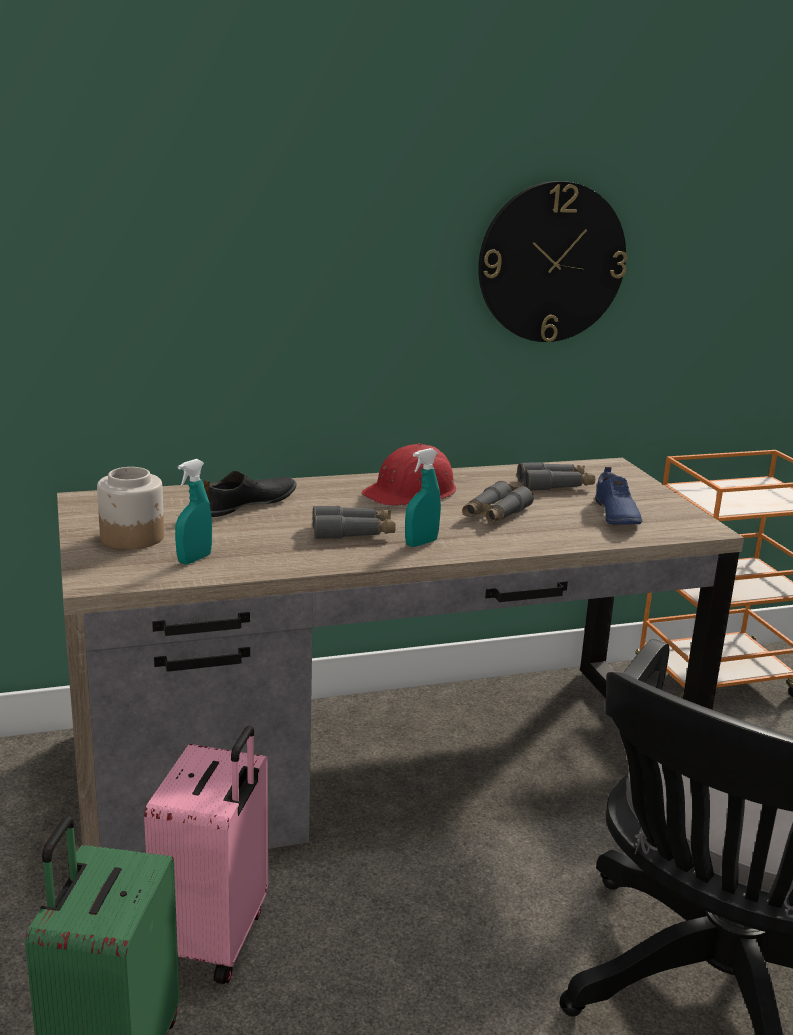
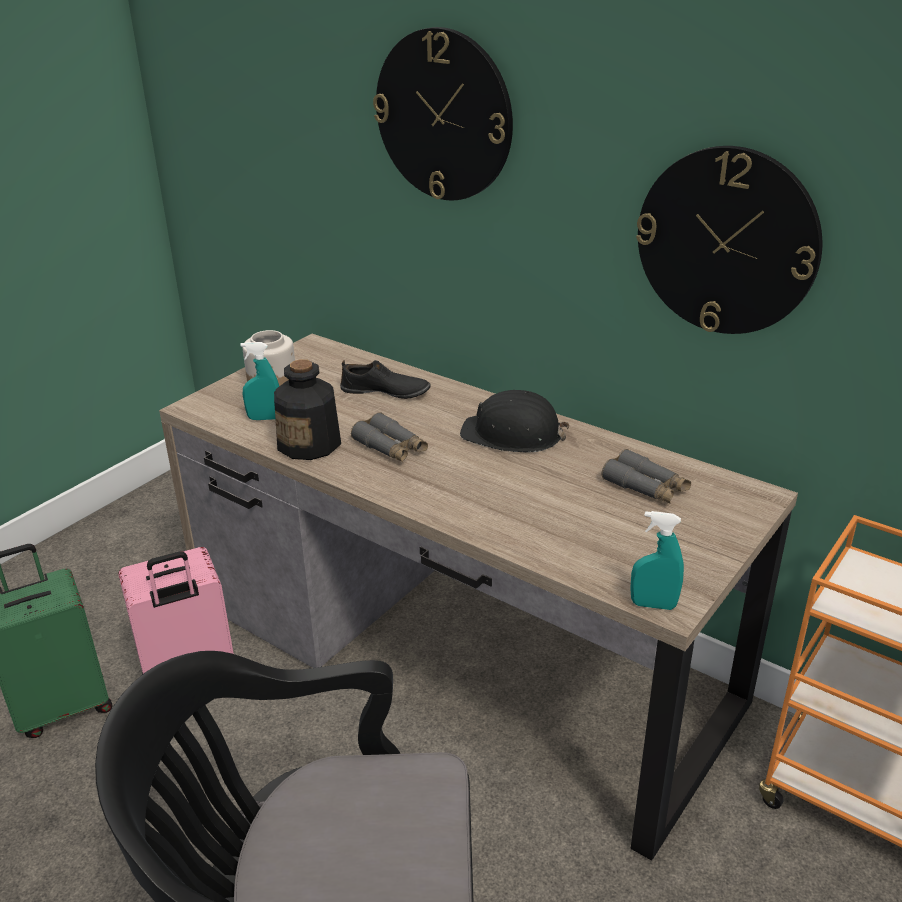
camera: 55 degrees right, 10 degrees up
red hard hat [361,443,456,506] -> black hard hat [460,390,569,453]
turquoise spray bottle [405,448,441,547] -> turquoise spray bottle moved to [630,511,684,610]
grey binoculars [462,481,534,523] -> none
blue shoe [595,467,642,525] -> none
none -> bottle [274,359,341,460]
none -> wall clock [373,27,513,200]

